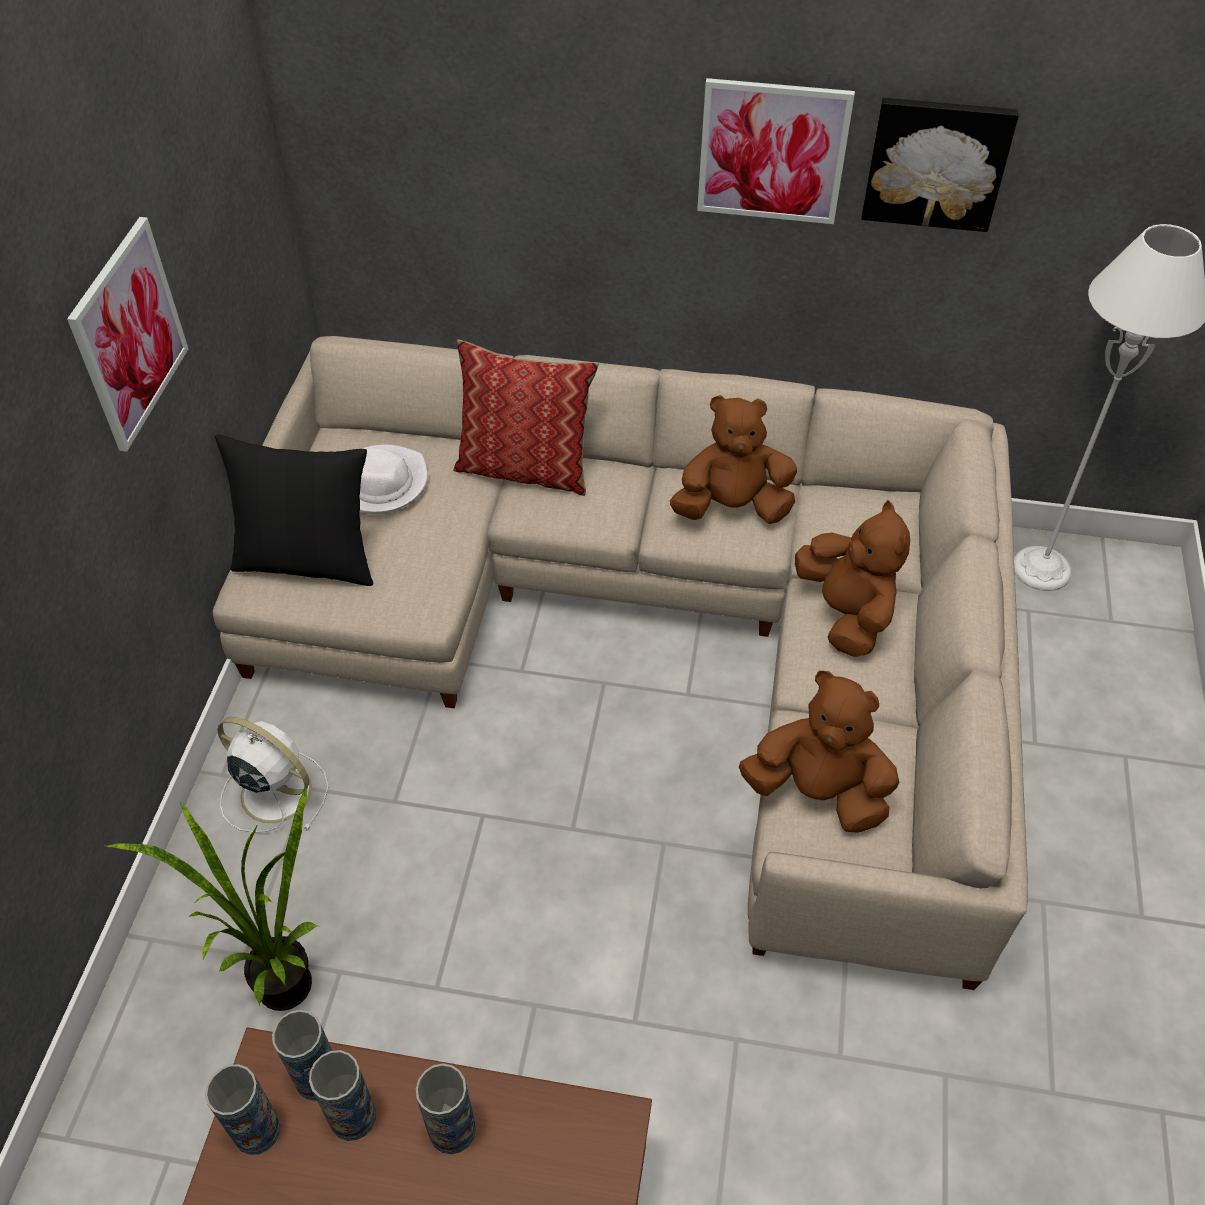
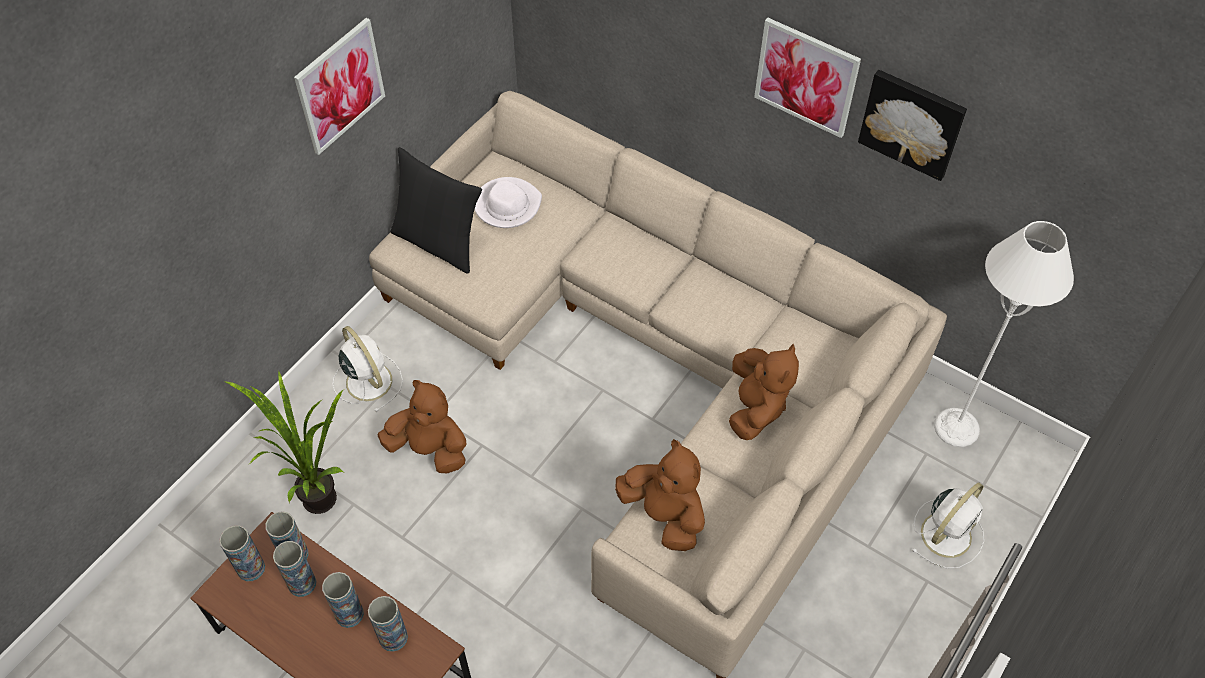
camera: 25 degrees right, 5 degrees up
pillow [453,340,599,496] -> none
brown plush toy [670,395,797,524] -> brown plush toy moved to [378,380,466,473]
none -> vase [368,596,408,652]
none -> white fan [911,482,984,568]

